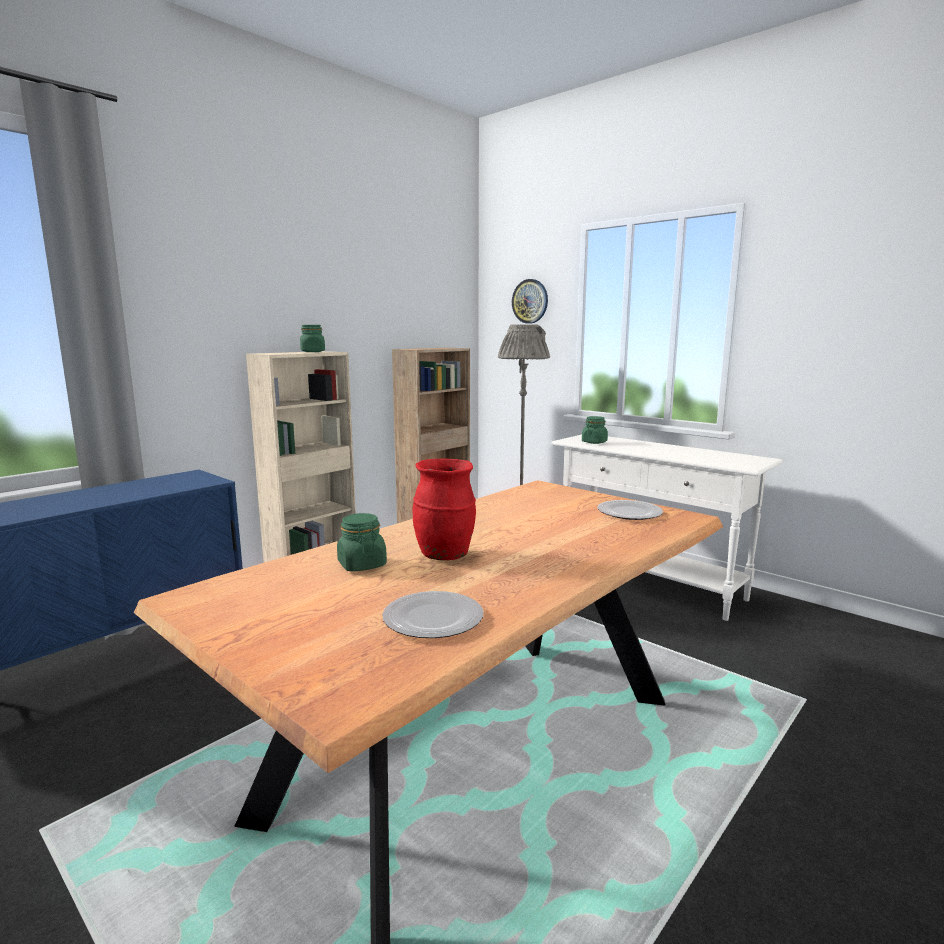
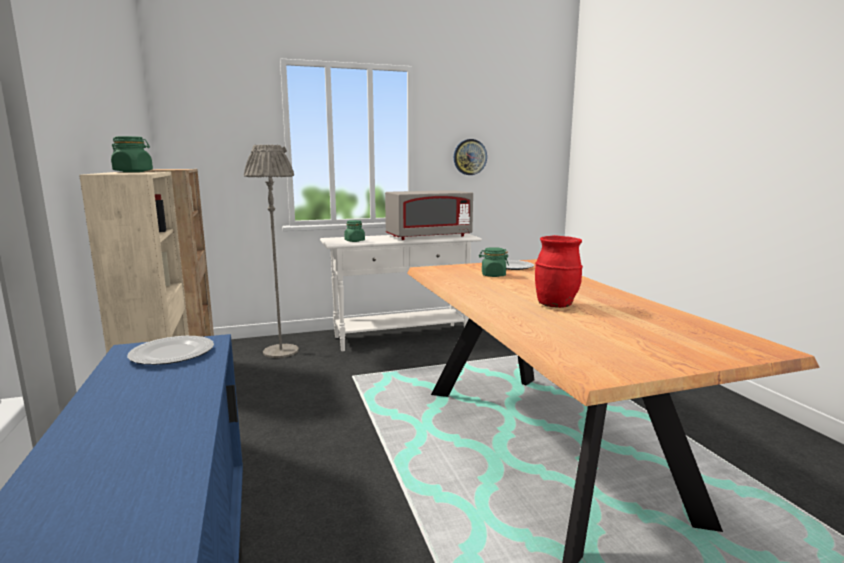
camera: 60 degrees left, 0 degrees up
green jar [337,513,387,572] -> green jar moved to [479,247,509,277]
plate [382,591,484,638] -> plate moved to [127,336,214,365]
wall clock [512,279,548,324] -> wall clock moved to [454,139,487,175]
none -> grey microwave [385,190,473,240]

